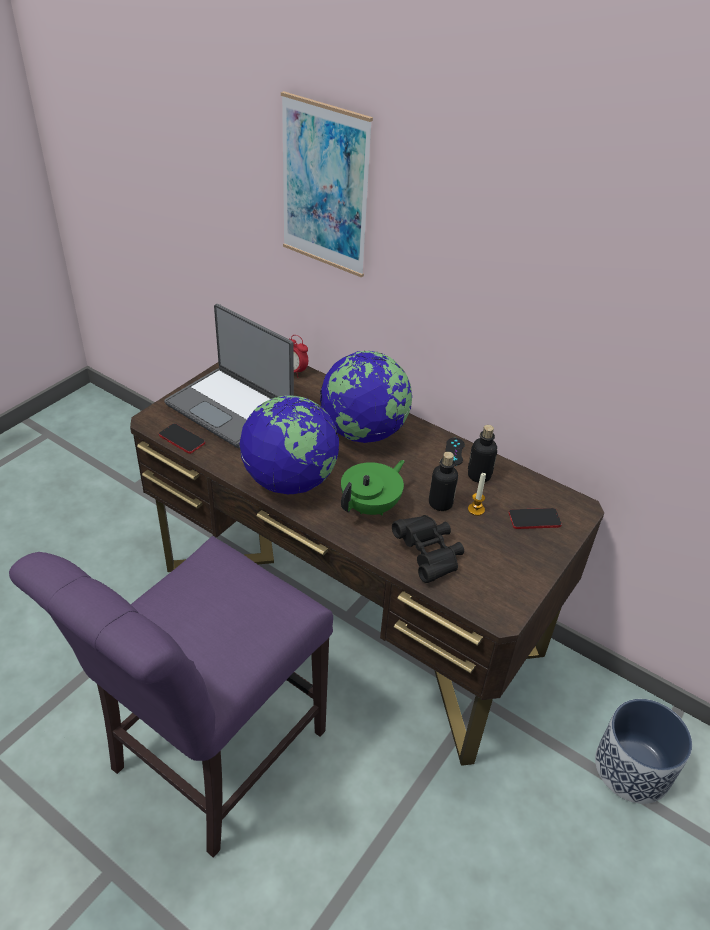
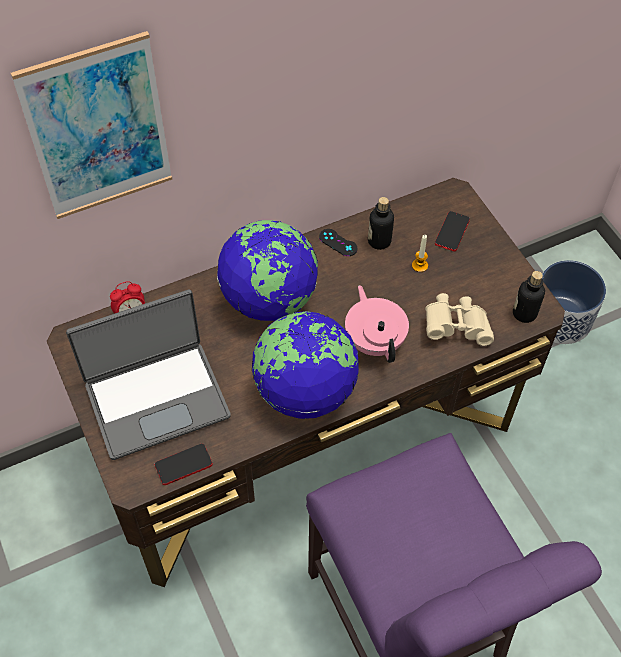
camera: 60 degrees left, 15 degrees up
green teapot [341,460,405,516] -> pink teapot [345,285,409,363]
black binoculars [392,515,464,583] -> beige binoculars [425,293,494,346]
bottle [429,452,458,511] -> bottle moved to [513,271,545,323]

